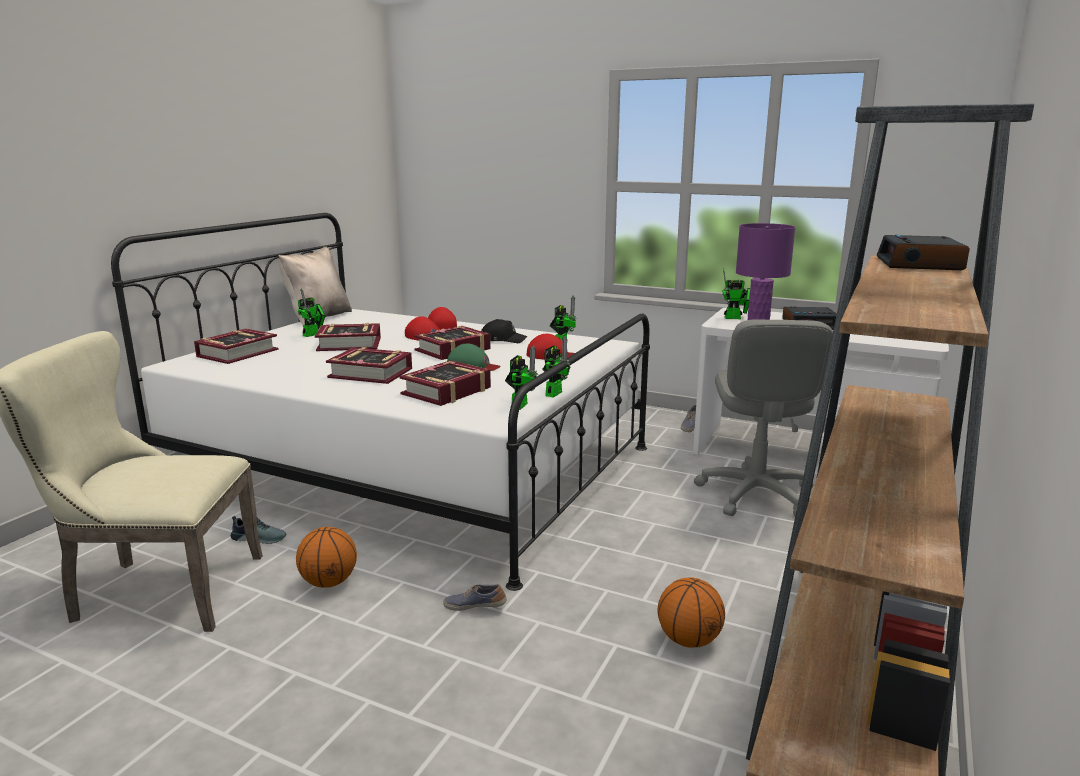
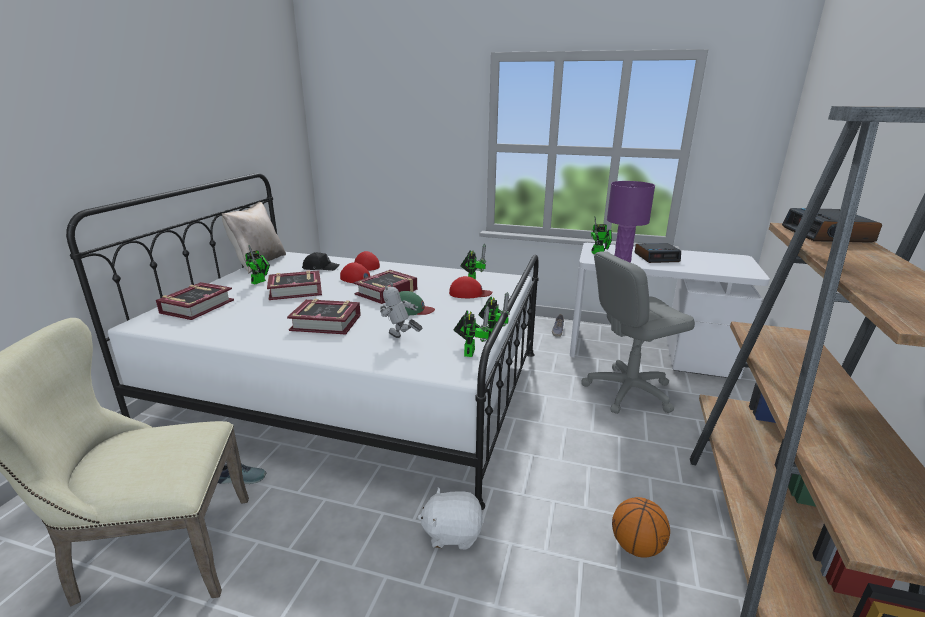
camera: 10 degrees left, 5 degrees up
basketball [296,527,357,587] -> none
book [399,360,491,406] -> toy robot [380,283,422,338]
shoe [443,584,507,611] -> white plush toy [418,487,484,550]
black cap [481,319,528,343] -> black cap moved to [302,252,340,271]
grey office chair [694,319,833,516] -> grey office chair turned 75 degrees clockwise [581,251,695,414]

